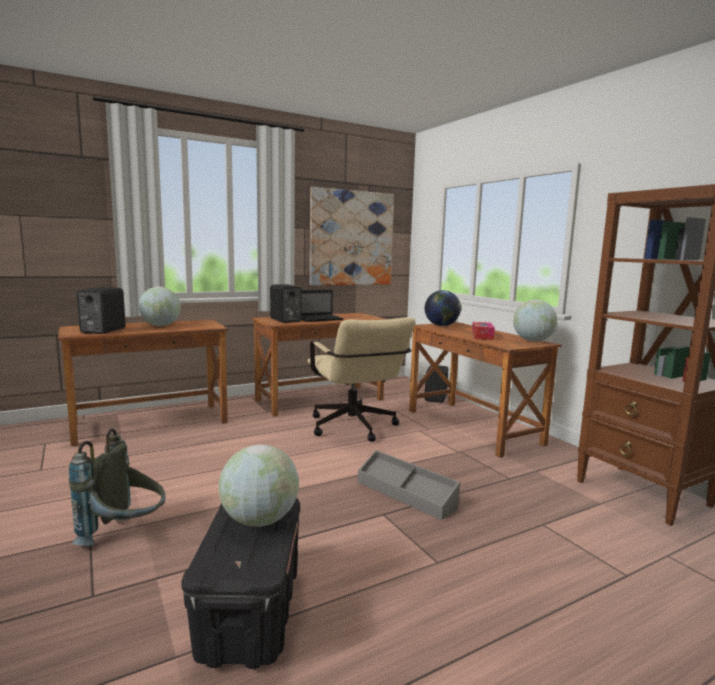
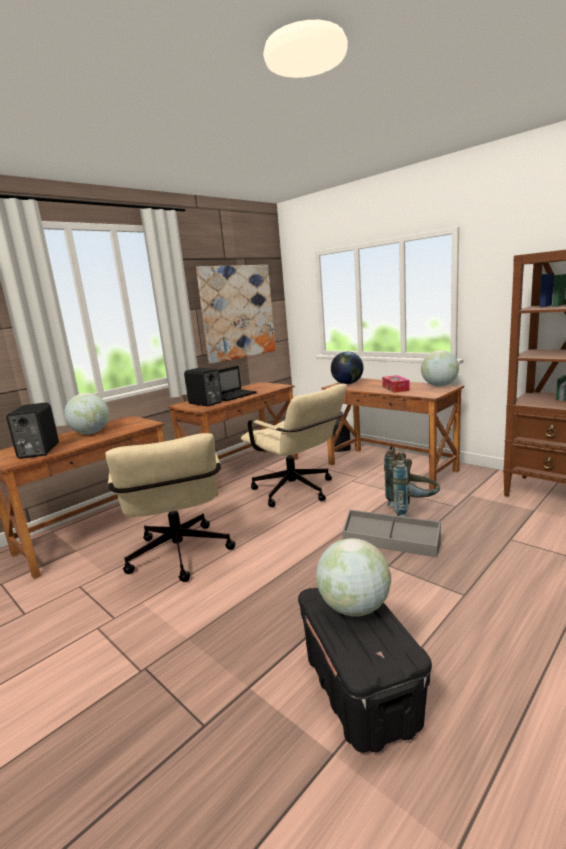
camera: 15 degrees left, 5 degrees up
grey backpack [69,429,165,546] -> grey backpack moved to [384,445,440,517]
none -> beige office chair [105,433,236,582]

